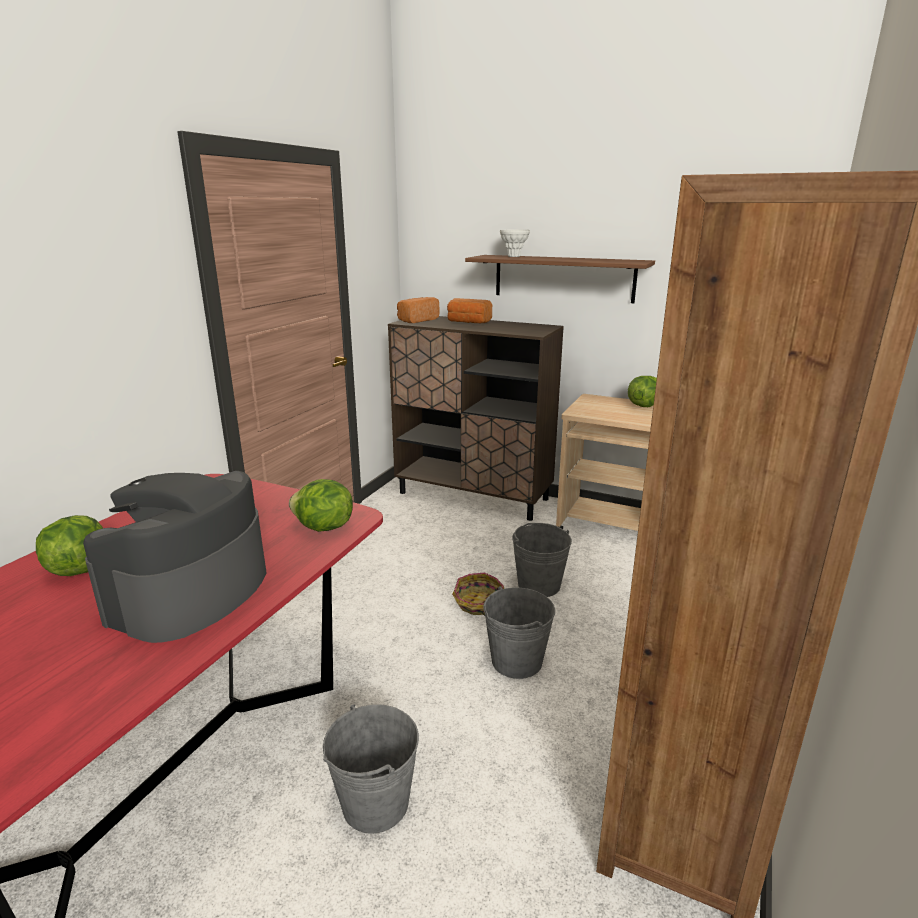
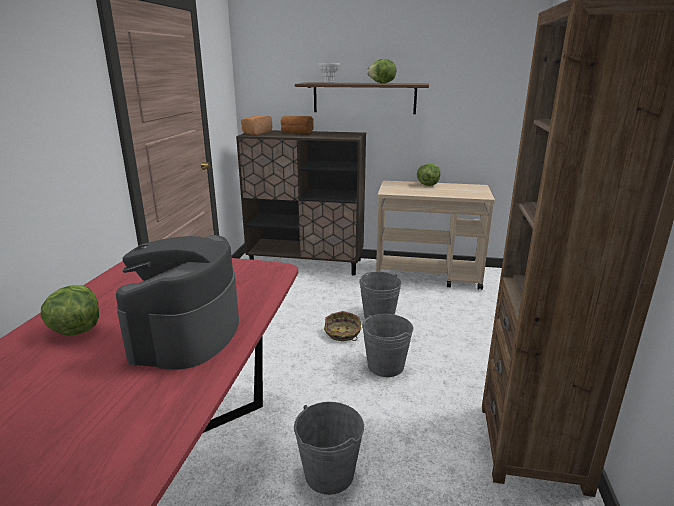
camera: 15 degrees left, 0 degrees up
lettuce [289,479,353,532] -> lettuce moved to [367,59,396,83]

